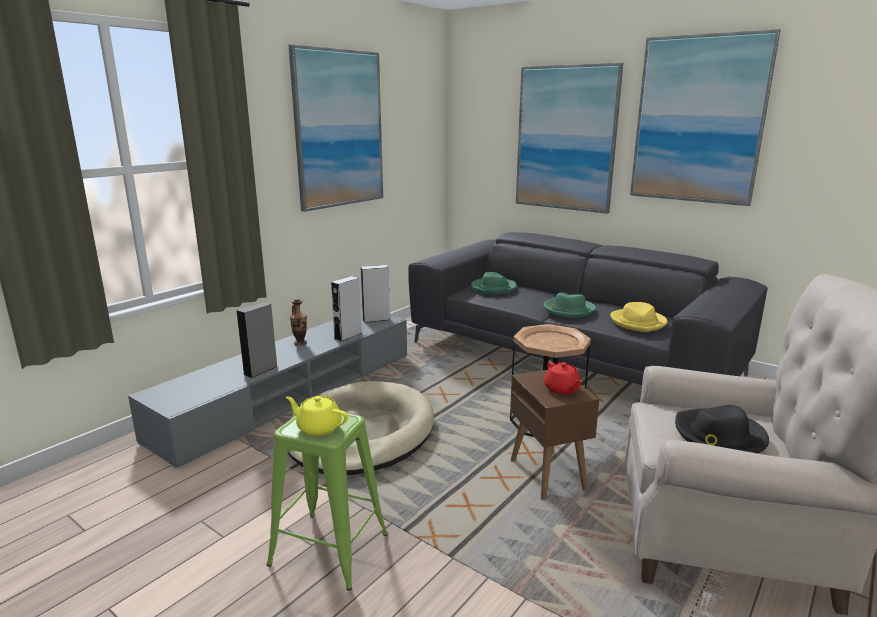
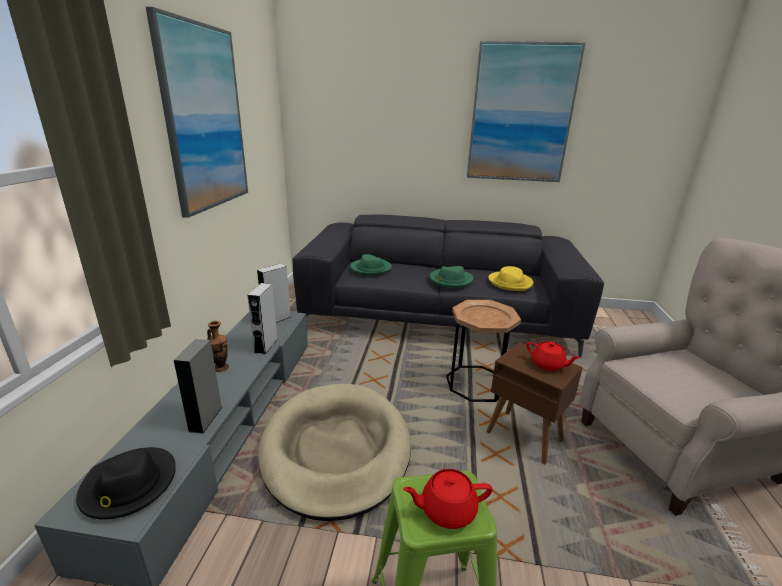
camera: 30 degrees left, 5 degrees up
yellow teapot [286,396,348,436] -> red teapot [403,469,492,529]
picture [516,63,623,214] -> none
black hat [675,405,769,453] -> black hat moved to [76,447,176,519]

